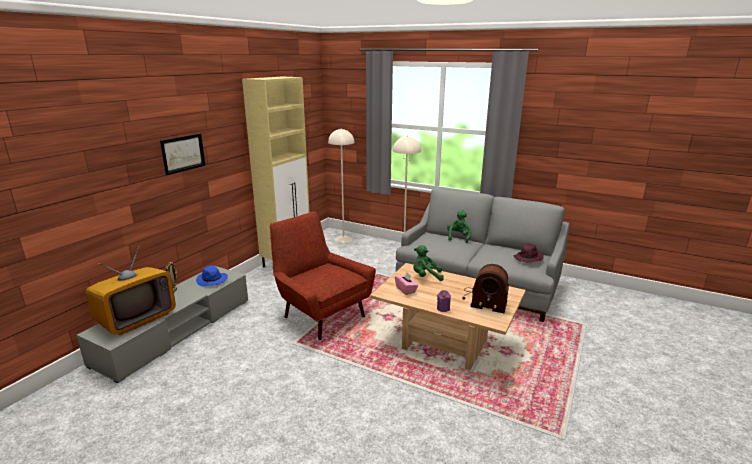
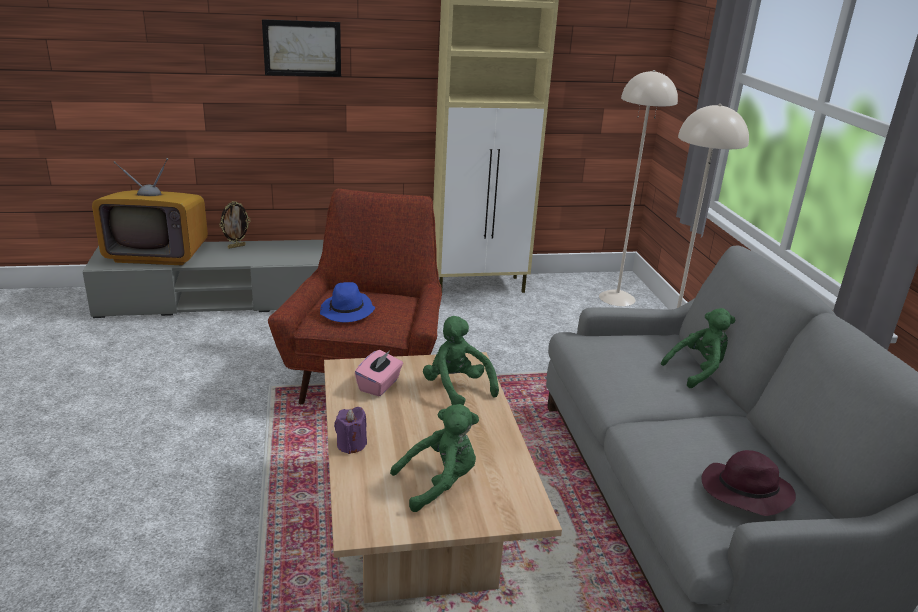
camera: 50 degrees right, 5 degrees up
blue hat [196,265,228,287] -> blue hat moved to [320,282,375,322]
radio [462,264,509,313] -> green plush toy [390,404,479,512]

